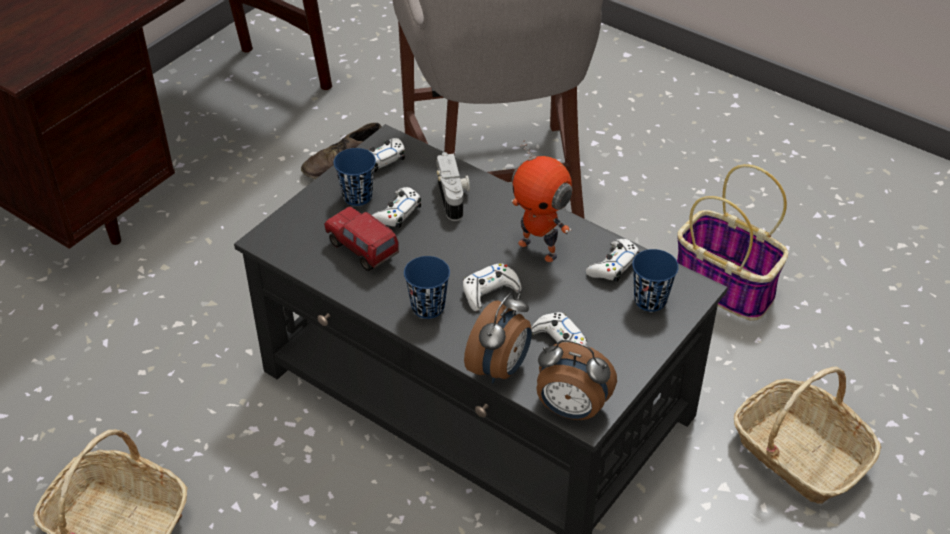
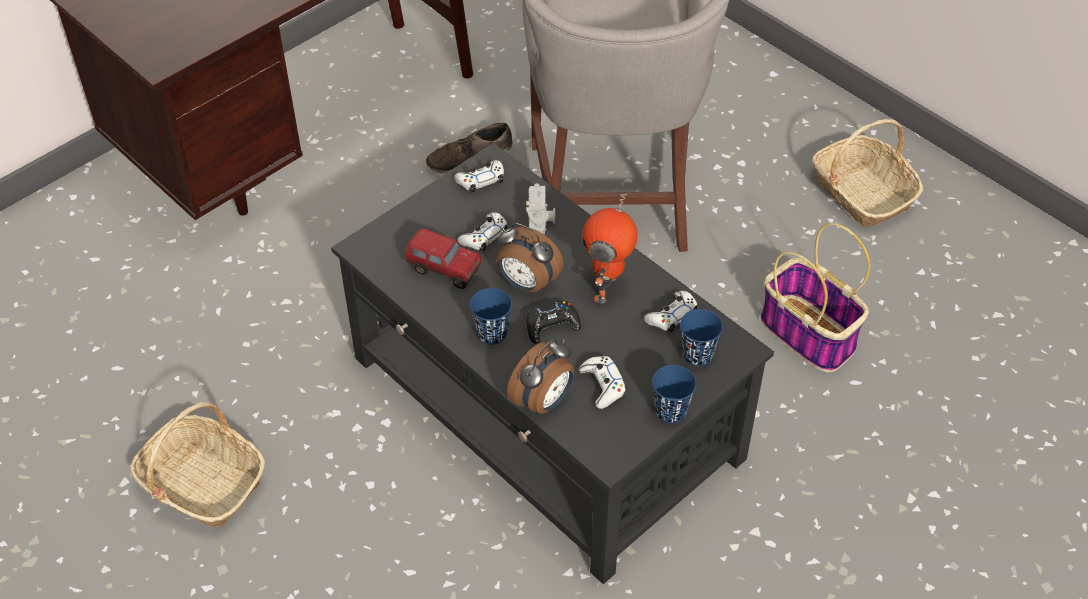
camera: 10 degrees right, 5 degrees up
toy truck [324,206,399,271] -> toy truck turned 150 degrees clockwise [406,228,481,289]
blue cup [334,148,376,206] -> blue cup moved to [652,365,697,423]
white game controller [463,263,522,311] -> black game controller [526,301,581,344]
toy robot [511,140,573,262] -> toy robot turned 60 degrees clockwise [582,193,638,304]
alarm clock [537,340,617,420] -> alarm clock moved to [497,223,564,293]
basket [734,367,881,504] -> basket moved to [812,119,924,227]

